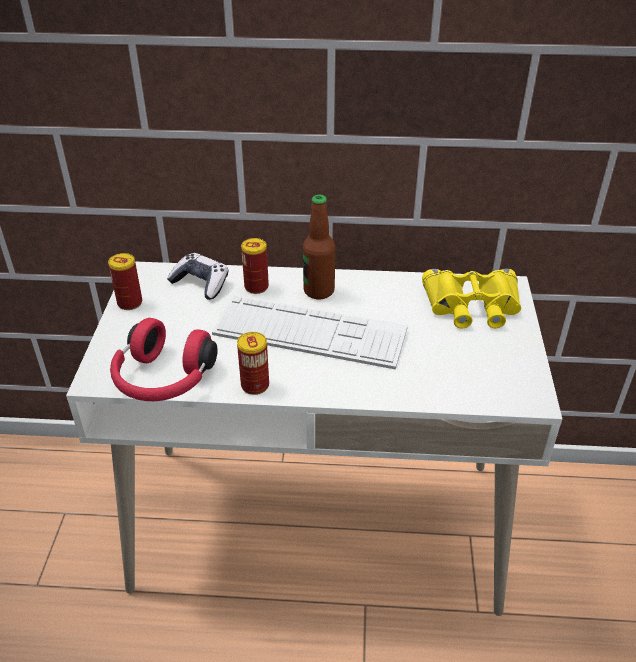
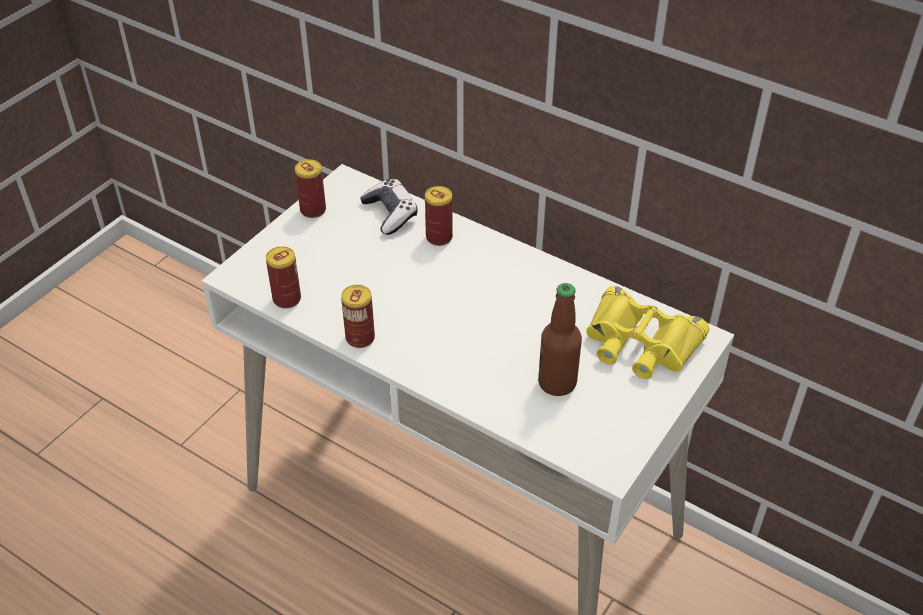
camera: 30 degrees right, 5 degrees up
red headphones [110,318,217,401] -> can [266,246,301,309]
keyboard [212,295,408,370] -> none
bottle [303,195,335,299] -> bottle moved to [538,283,582,396]

